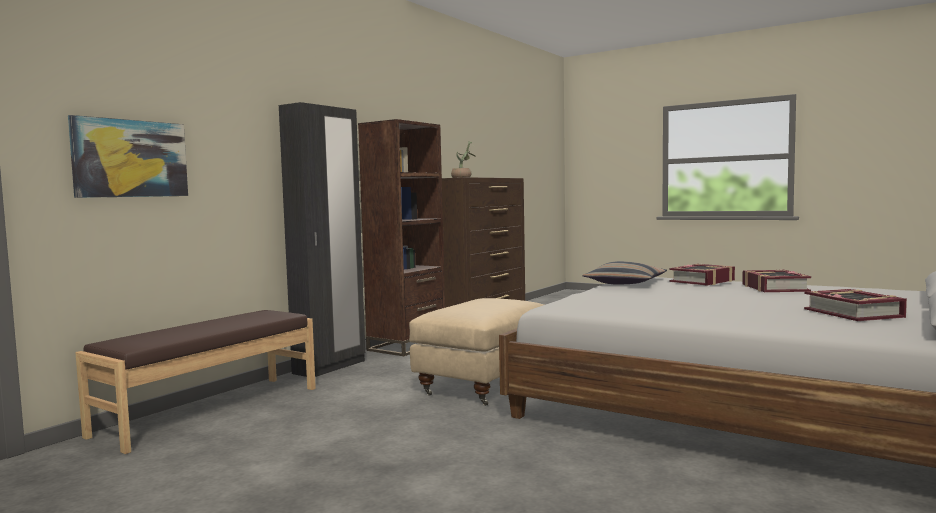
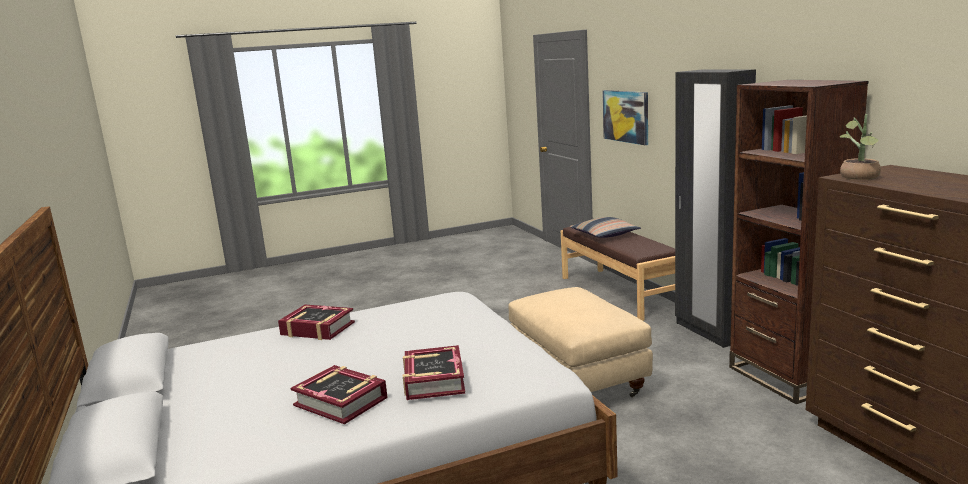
camera: 125 degrees right, 10 degrees up
pillow [583,261,667,284] -> pillow moved to [569,217,641,238]
book [804,289,907,321] -> book moved to [278,305,355,340]

